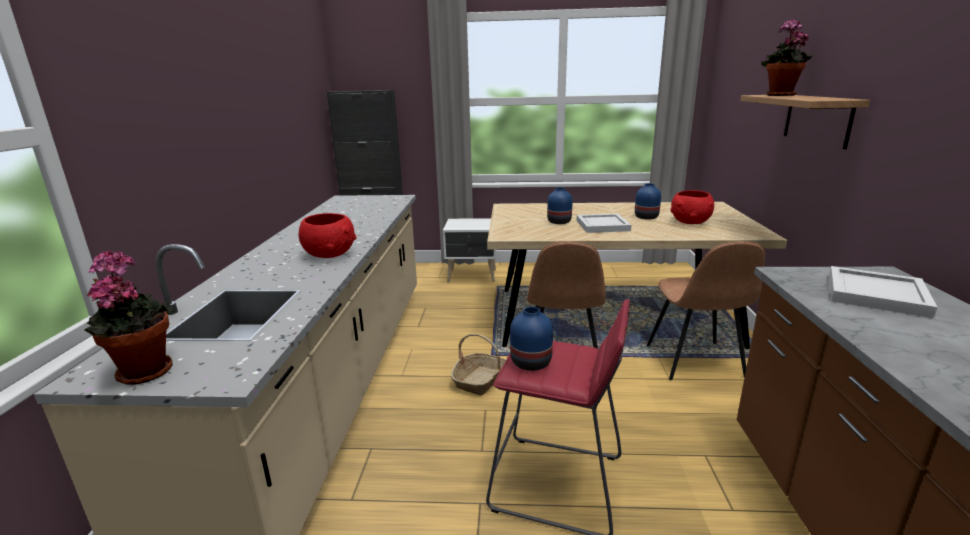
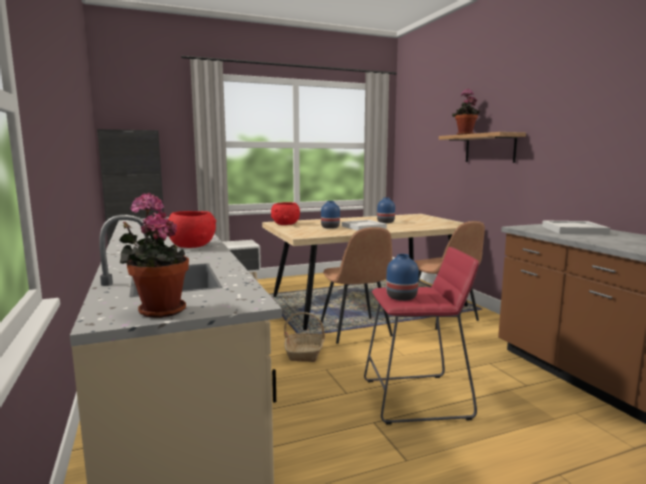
camera: 25 degrees left, 10 degrees down
red bowl [670,190,714,224] -> red bowl moved to [271,202,300,225]

